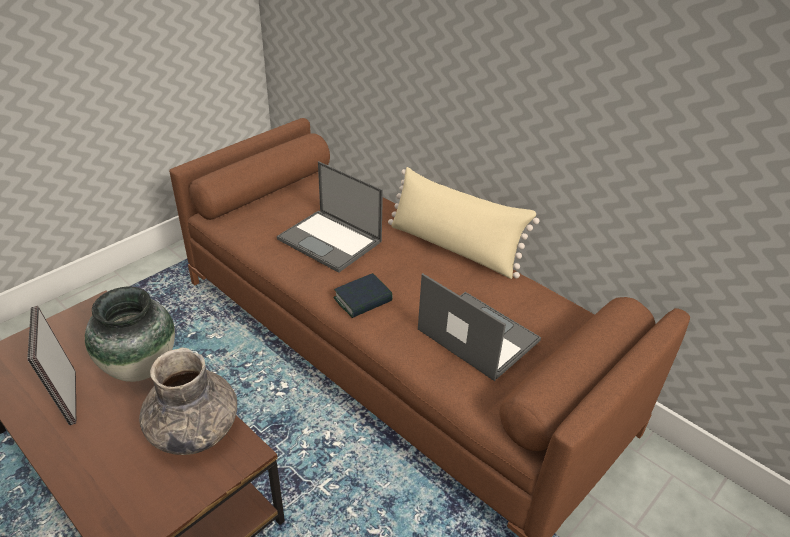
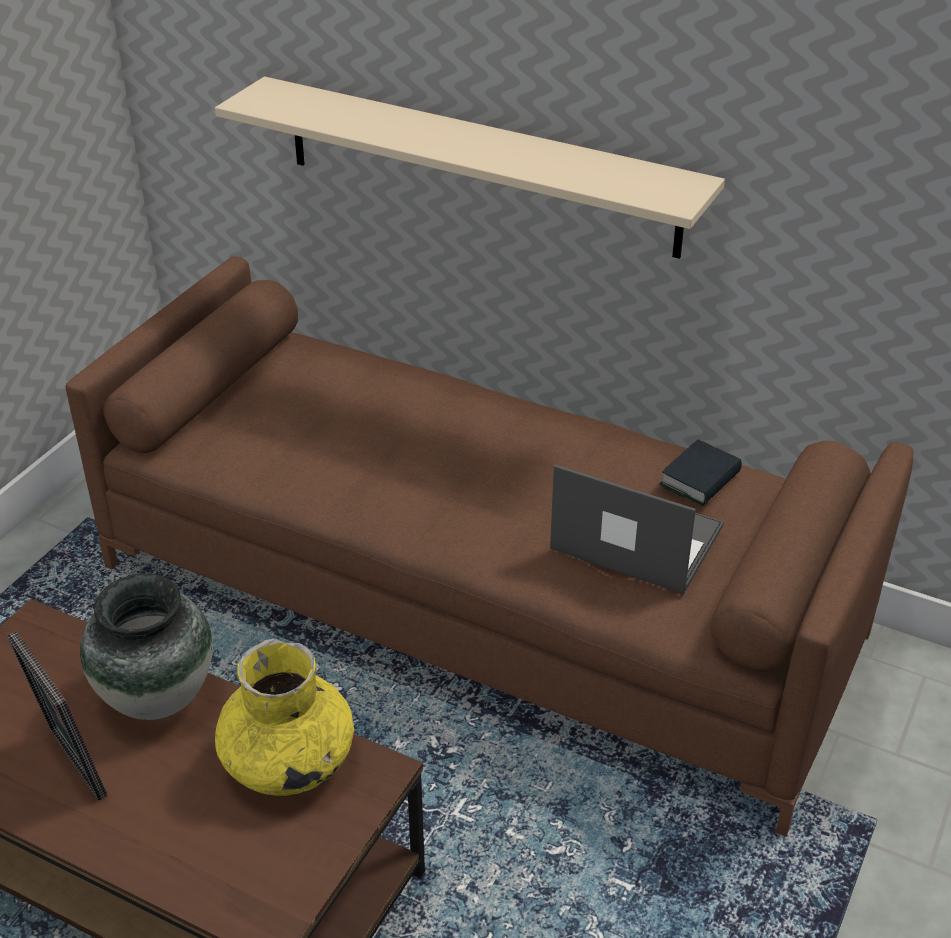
camera: 15 degrees left, 0 degrees up
grey vase [139,348,237,455] -> yellow vase [215,639,354,796]
laptop [277,161,383,273] -> none
book [333,273,393,318] -> book moved to [659,440,742,506]
beige pillow [388,167,540,279] -> none
none -> beige shelf [215,77,725,259]

